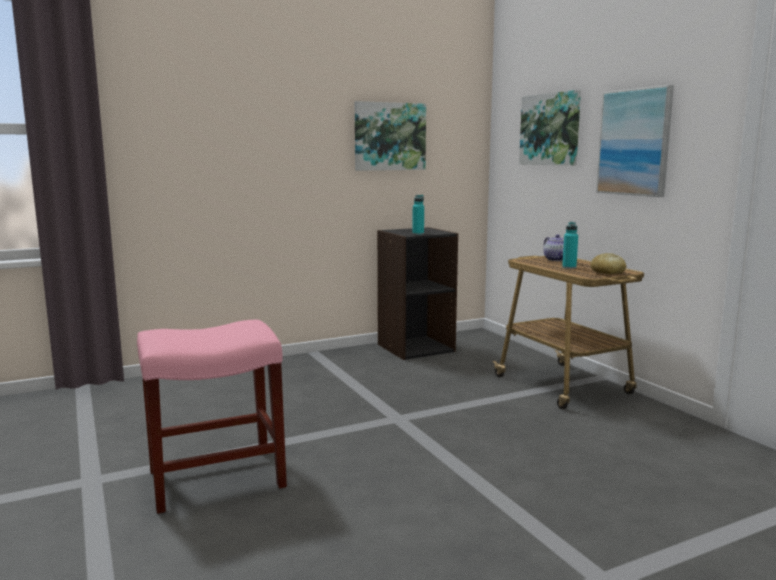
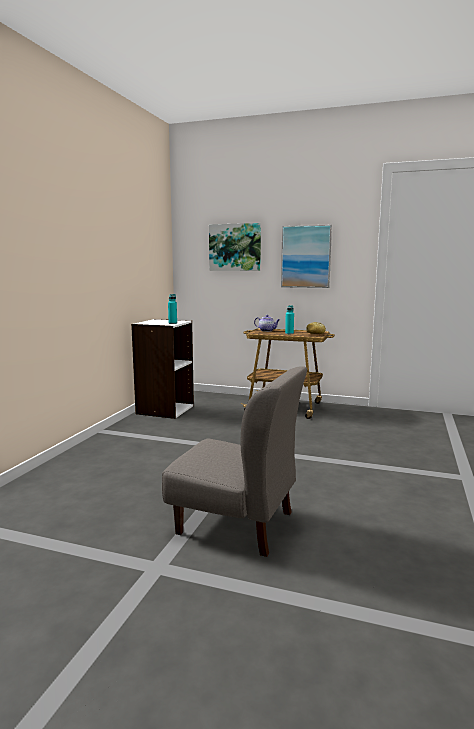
camera: 45 degrees left, 0 degrees up
pink stool [137,320,287,514] -> grey chair [162,366,307,557]
picture [355,101,426,171] -> none
black bookcase [377,227,458,360] -> white bookcase [131,319,194,419]

